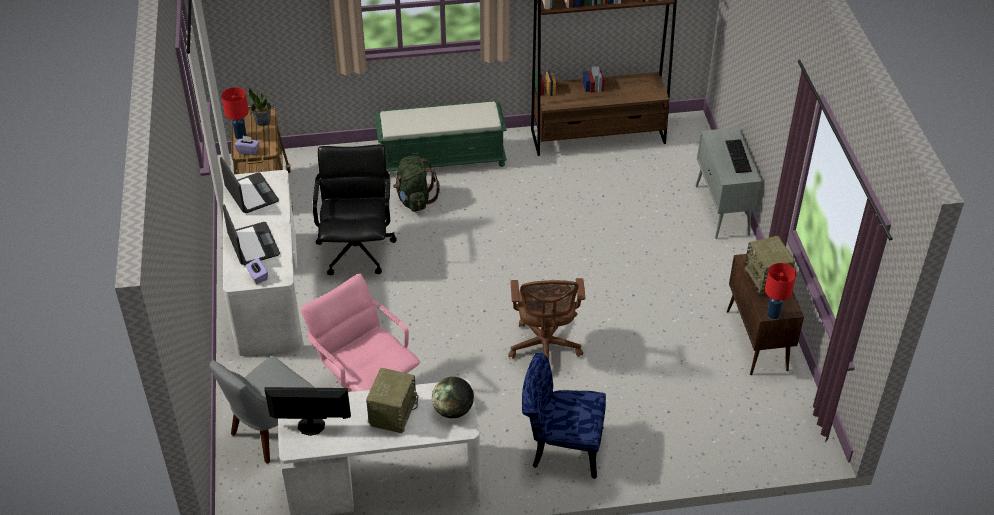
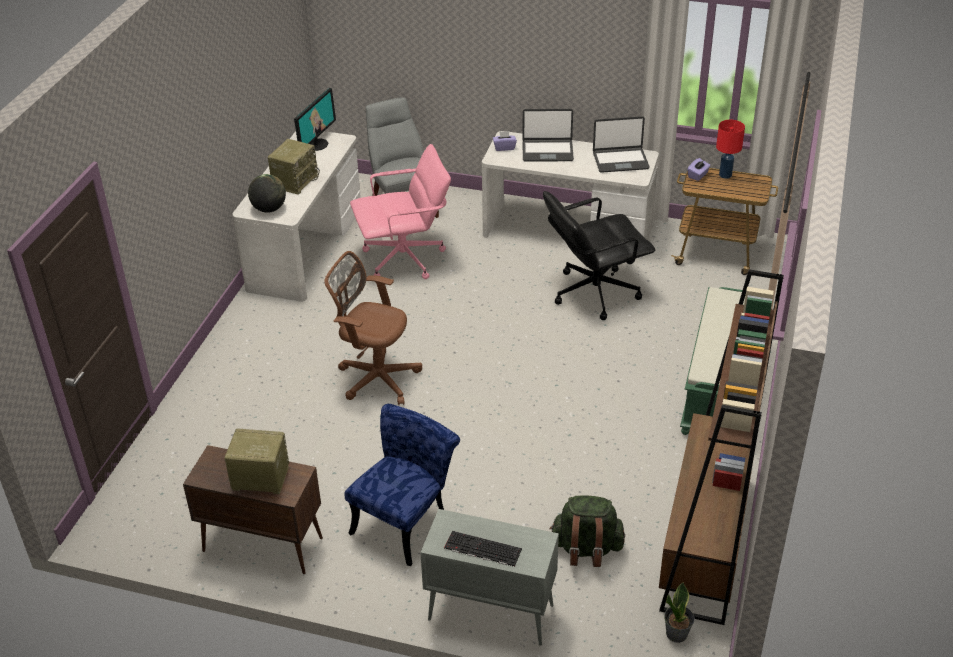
camera: 115 degrees right, 5 degrees down
potted plant [248,88,271,126] -> potted plant moved to [664,582,695,643]
black office chair [313,145,397,275] -> black office chair turned 135 degrees clockwise [543,191,655,320]
radio [366,368,419,433] -> radio turned 105 degrees counterclockwise [268,139,320,194]
green backpack [393,155,440,212] -> green backpack moved to [550,495,625,567]
blue chair [522,352,606,479] -> blue chair moved to [345,404,460,566]
red table lamp [765,263,796,319] -> none

